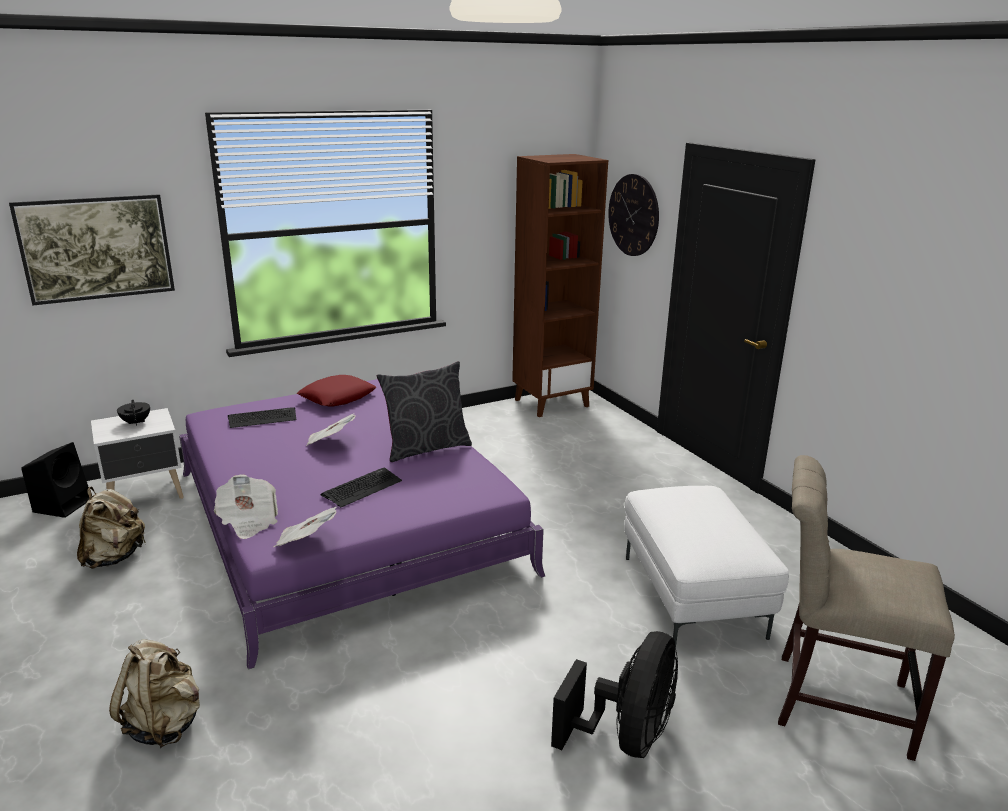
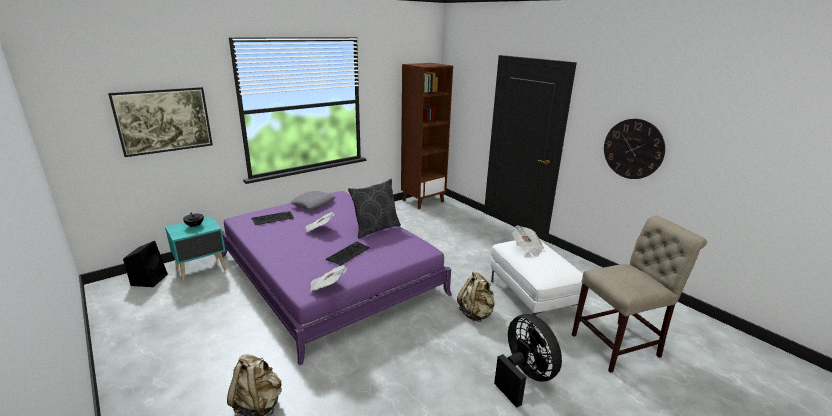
camera: 10 degrees left, 0 degrees up
beige backpack [77,486,146,569] -> beige backpack moved to [457,272,495,322]
white nightstand [91,408,184,499] -> turquoise nightstand [165,216,226,282]
newspaper [214,474,278,539] -> newspaper moved to [512,226,544,257]
red pillow [297,375,376,406] -> grey pillow [290,191,335,209]
black fan [551,631,678,758] -> black fan turned 45 degrees counterclockwise [494,314,562,408]
wall clock [608,174,659,256] -> wall clock moved to [604,119,665,179]
beige chair [778,455,955,761] -> beige chair turned 150 degrees clockwise [572,215,707,373]

